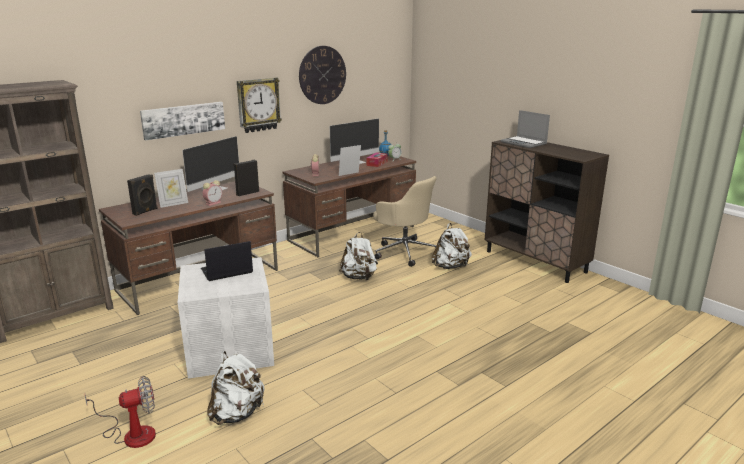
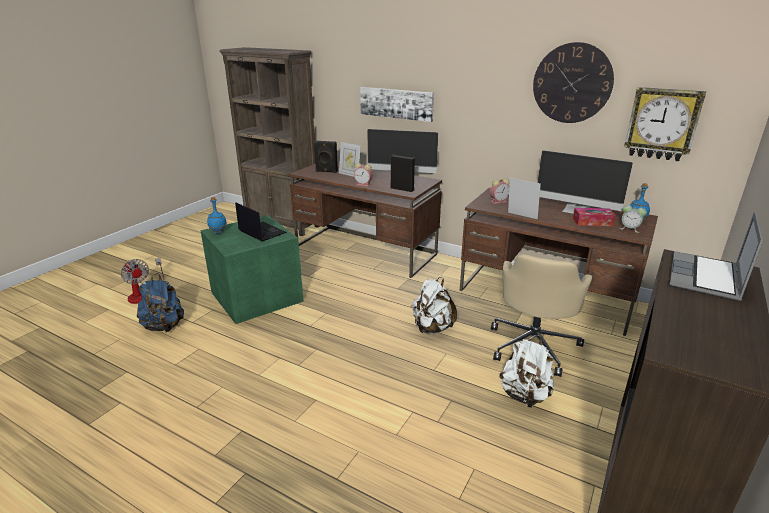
camera: 70 degrees right, 5 degrees up
white storage box [178,257,274,379] -> green storage box [200,215,304,324]
white backpack [207,351,264,425] -> blue backpack [137,273,184,332]
wall clock [237,77,282,133] -> wall clock moved to [624,87,706,161]
none -> blue bottle [207,197,227,233]

